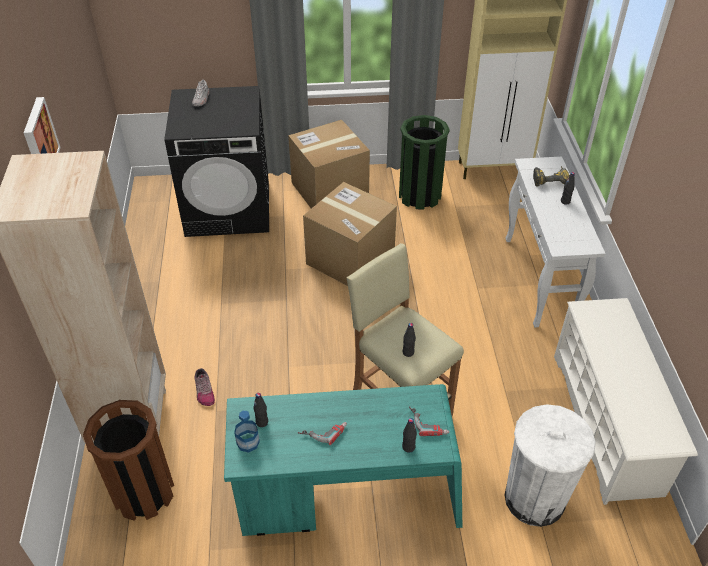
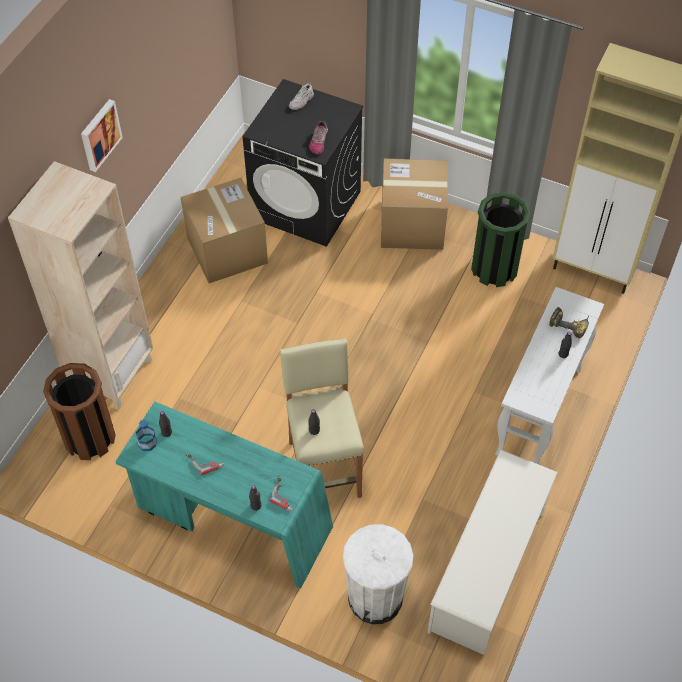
camera: 30 degrees right, 10 degrees up
shoe [195,368,215,406] -> shoe moved to [309,121,328,155]
cardboard box [303,182,397,286] -> cardboard box moved to [181,178,268,283]

